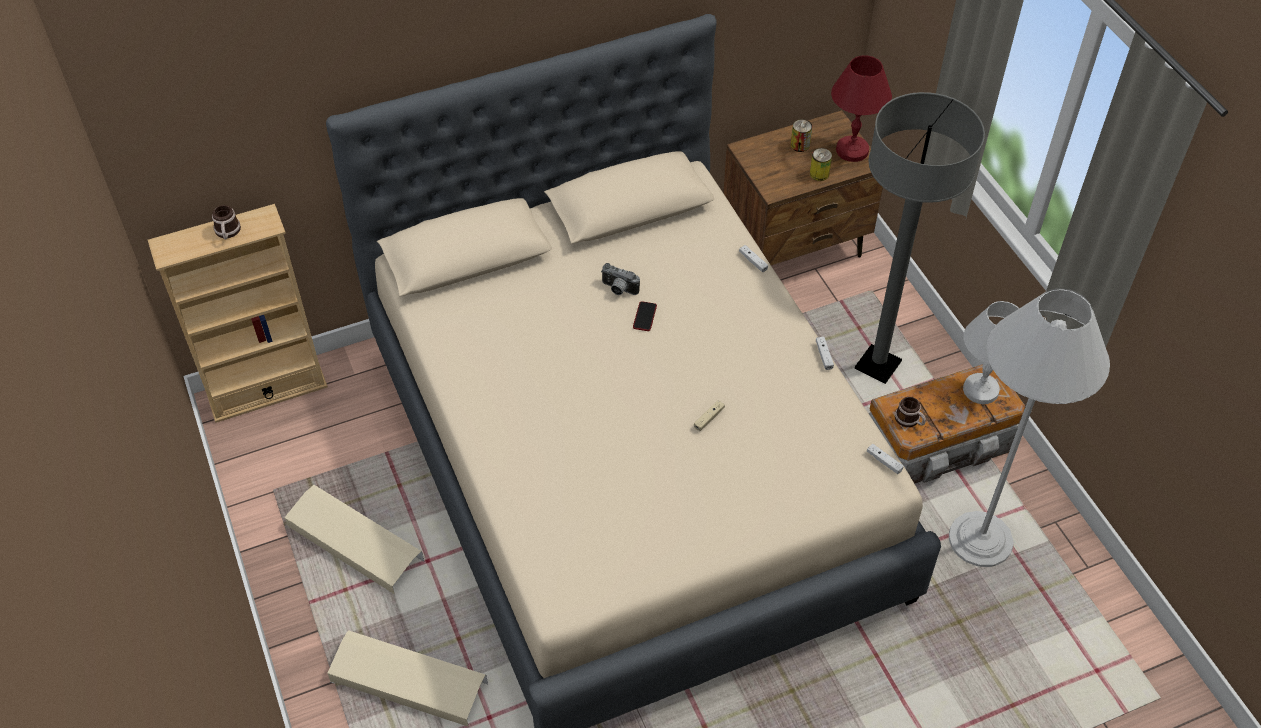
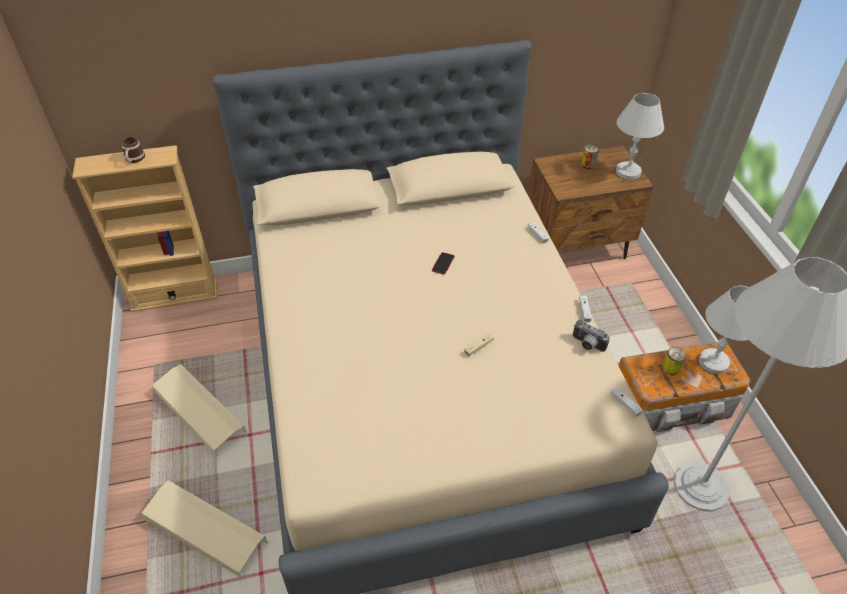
camera: 10 degrees right, 5 degrees down
camera [601,263,640,295] -> camera moved to [573,320,610,352]
can [810,148,832,181] -> can moved to [662,347,686,376]
red table lamp [831,55,892,162] -> white table lamp [616,93,664,180]
grey floor lamp [855,92,985,384] -> none
mug [895,397,926,427] -> none

